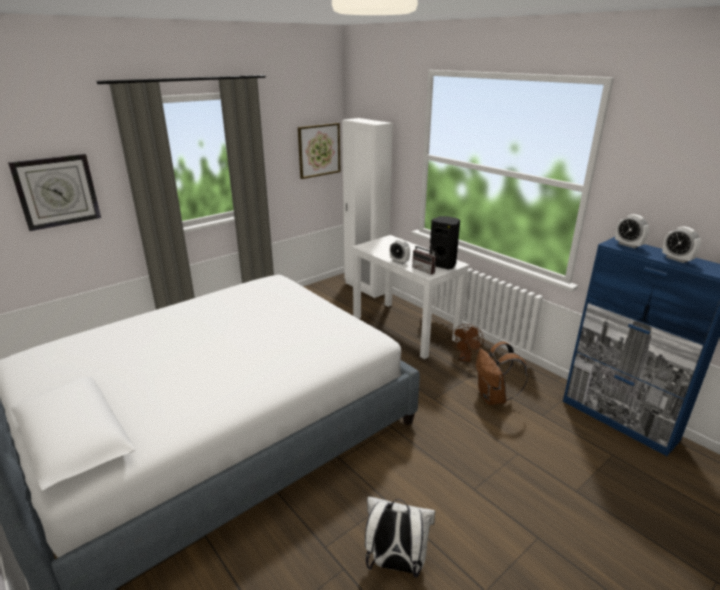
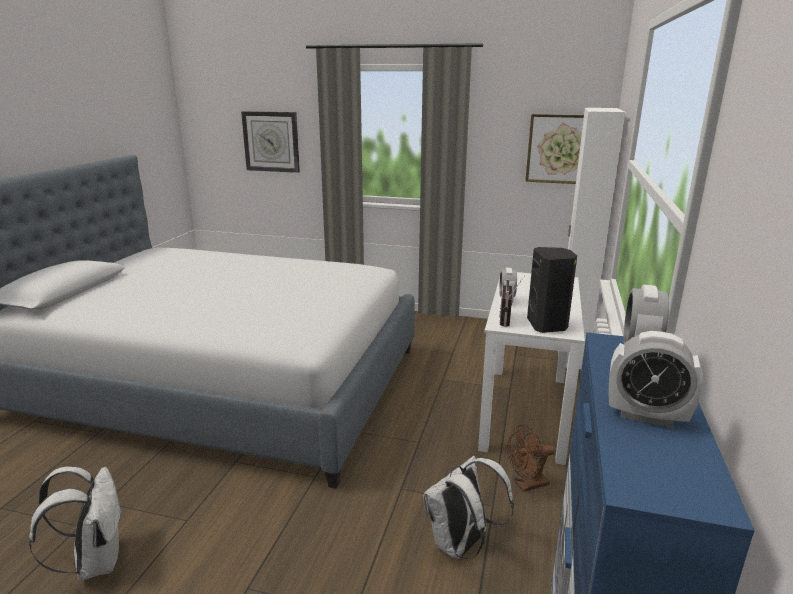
camera: 55 degrees right, 5 degrees down
brown backpack [476,341,528,405] -> white backpack [423,456,514,559]
alarm clock [662,226,701,263] -> alarm clock turned 90 degrees counterclockwise [608,331,703,428]

